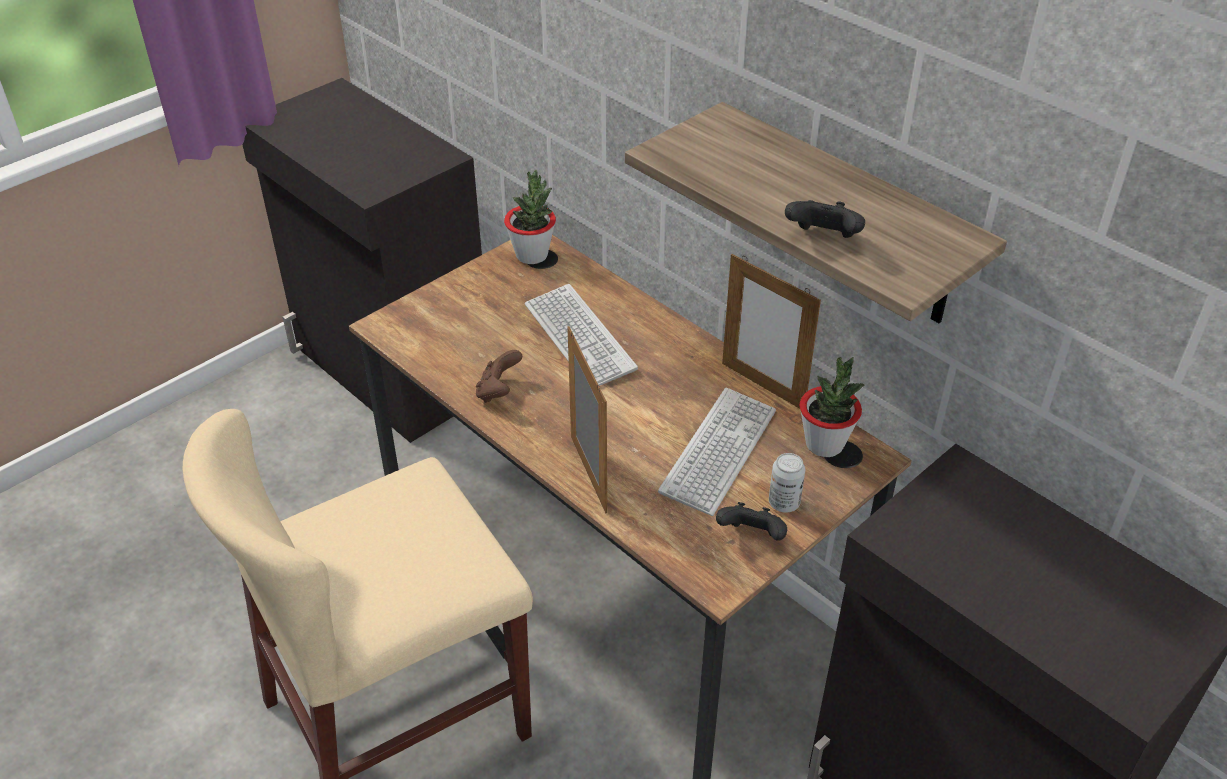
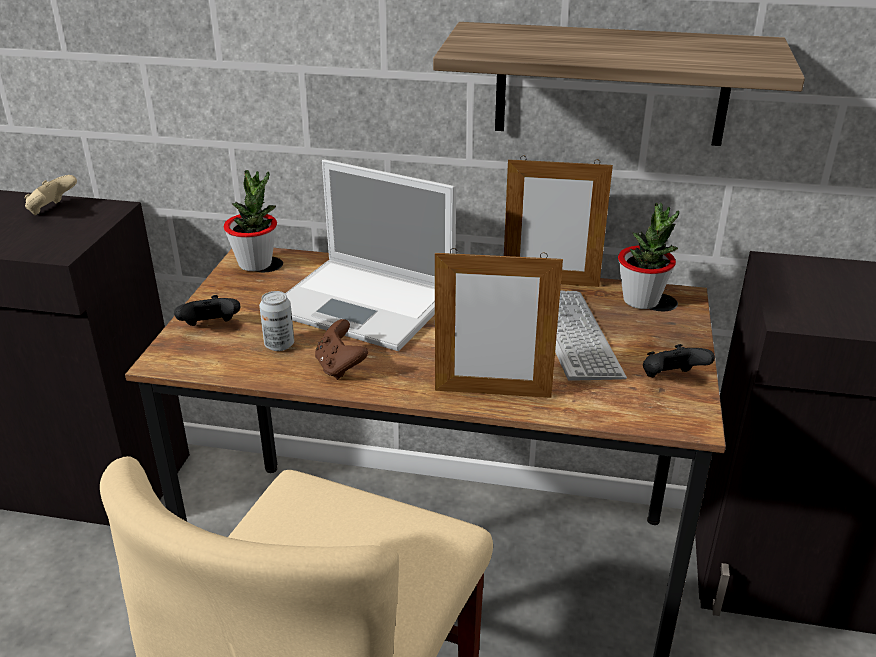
camera: 35 degrees left, 10 degrees down
keyboard [525,284,638,386] -> laptop [285,160,456,351]
picture frame [567,326,607,514] -> picture frame turned 150 degrees clockwise [435,248,563,398]
can [769,453,805,513] -> can moved to [259,291,294,351]
black game controller [785,200,865,238] -> black game controller moved to [174,295,240,326]
none -> beige game controller [25,175,77,215]

